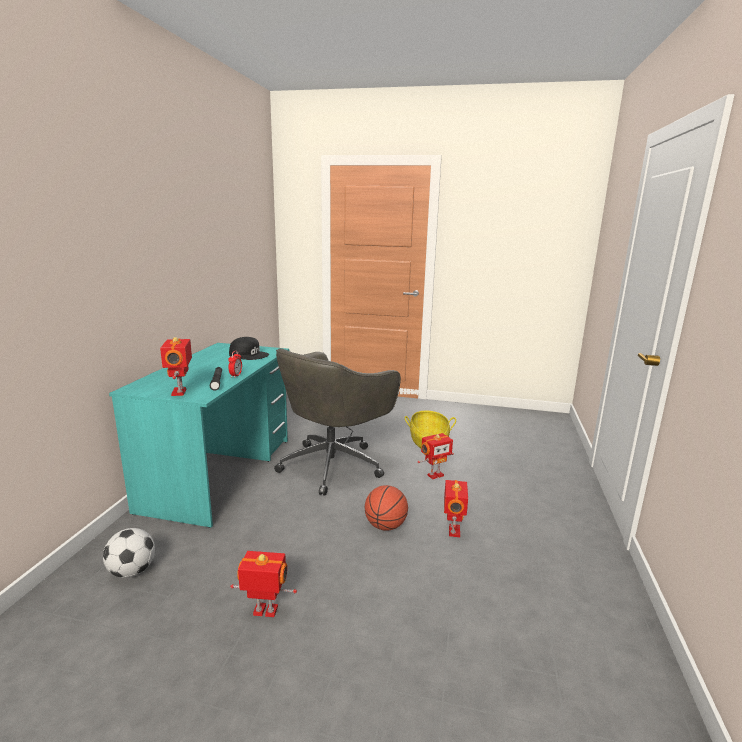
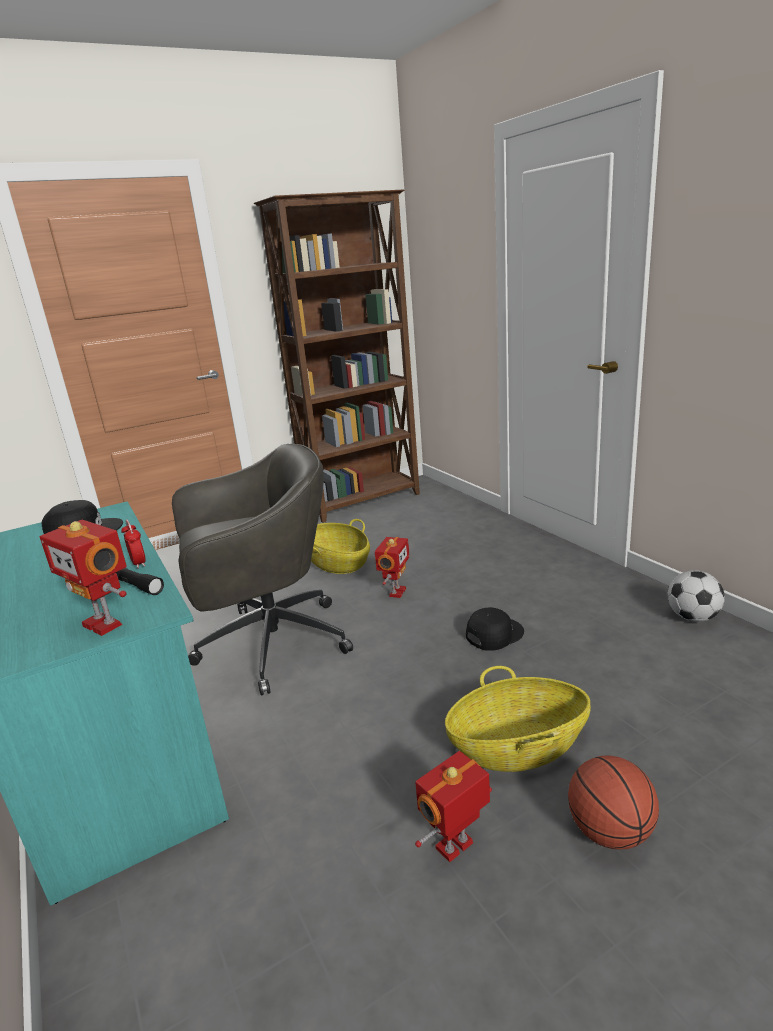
camera: 40 degrees left, 5 degrees up
football [103,528,155,578] -> football moved to [668,570,725,622]
grey office chair [274,348,401,496] -> grey office chair turned 105 degrees counterclockwise [172,444,353,695]
basketball [365,485,408,531] -> basketball moved to [568,756,659,850]
toy robot [444,480,468,537] -> black cap [466,607,524,651]
none -> brown bookcase [254,189,420,523]
none -> basket [445,666,591,772]

